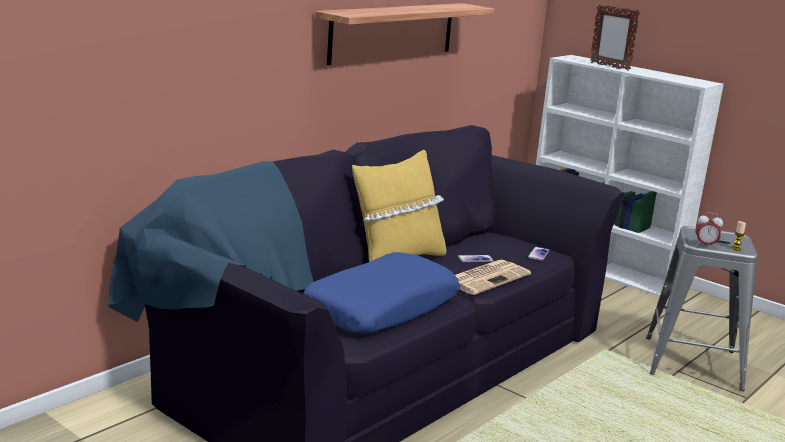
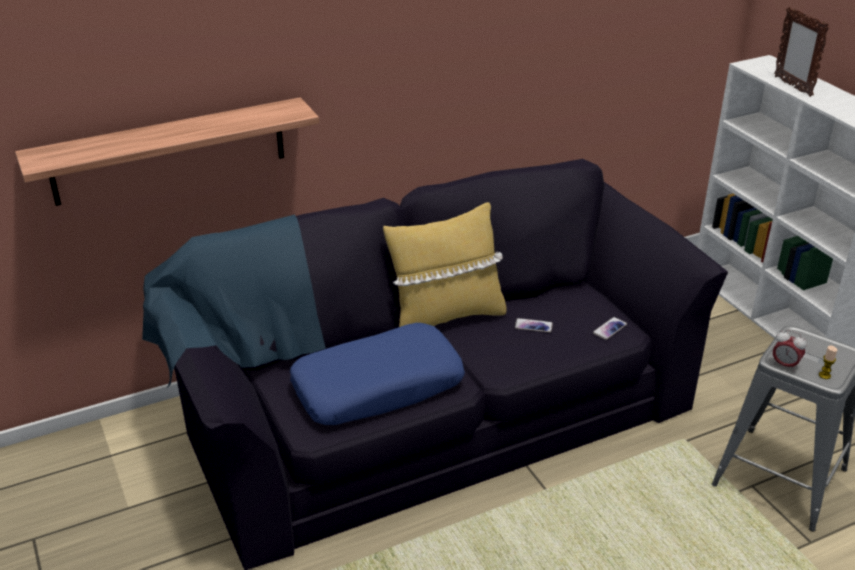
camera: 25 degrees right, 15 degrees up
shelf [315,3,494,65] -> shelf moved to [15,97,319,206]
newspaper [455,260,531,295] -> none

